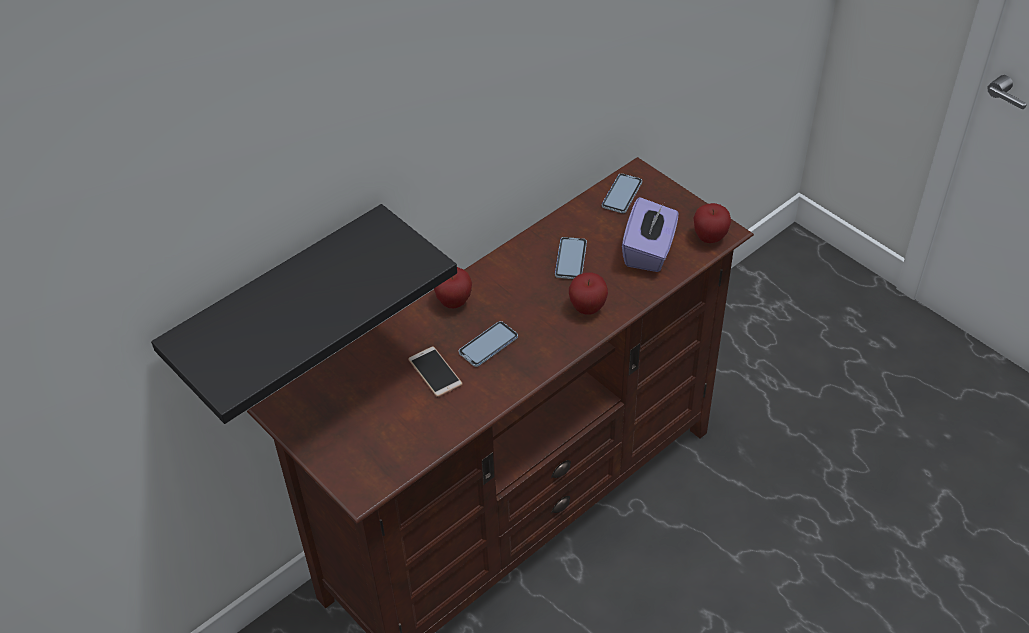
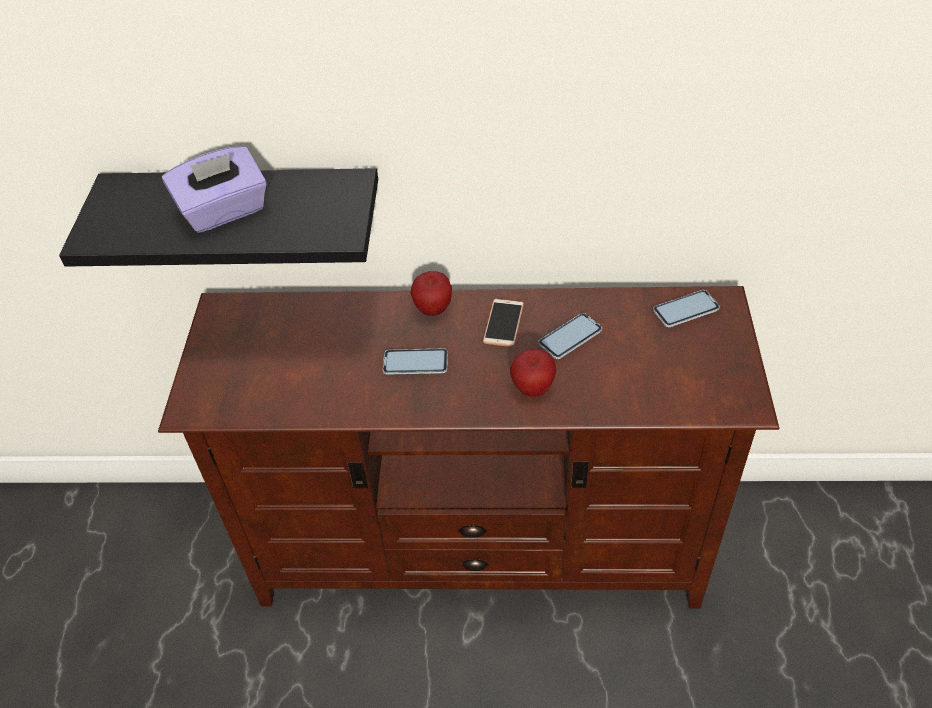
camera: 45 degrees right, 0 degrees up
phone [408,346,463,397] -> phone moved to [483,299,524,347]
purple tissue box [622,197,678,272] -> purple tissue box moved to [162,146,267,233]
apple [694,203,731,243] -> none

